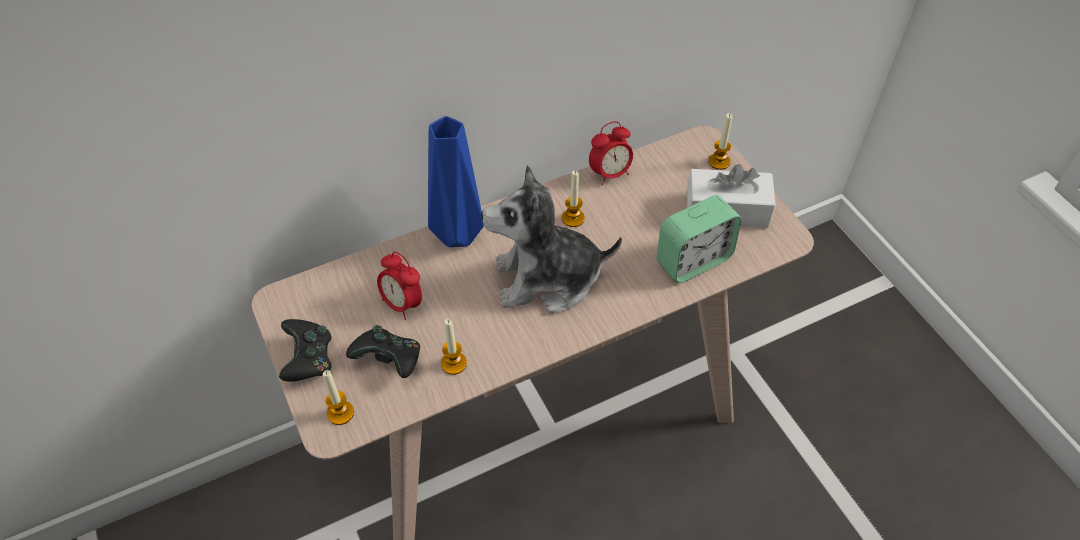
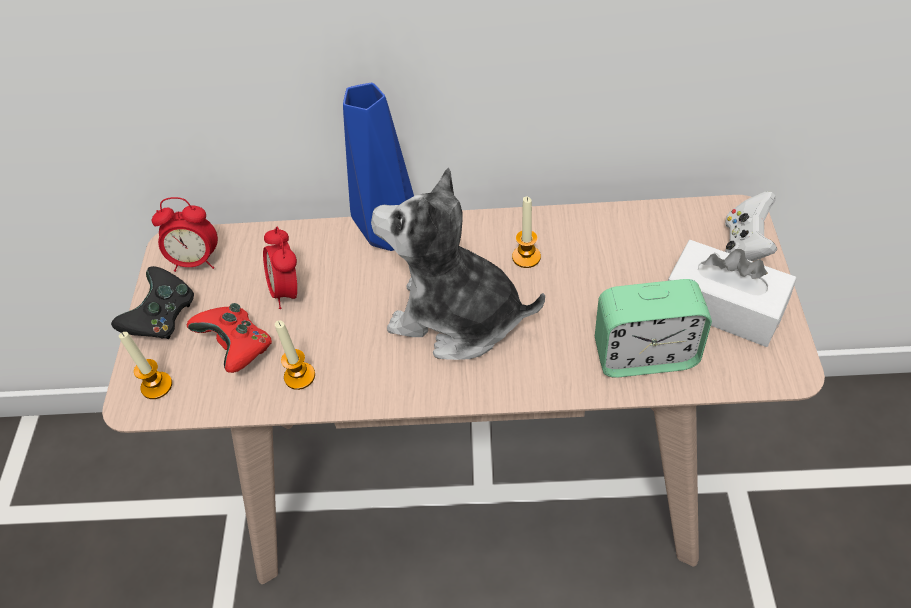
camera: 30 degrees right, 0 degrees up
black game controller [346,325,420,378] -> red game controller [187,303,272,373]
alarm clock [589,121,633,185] -> alarm clock moved to [152,197,218,272]
candle [708,113,733,170] -> white game controller [725,191,777,261]

